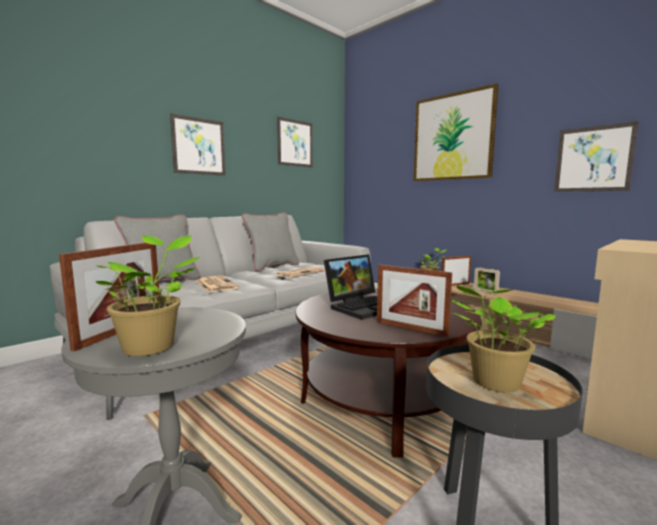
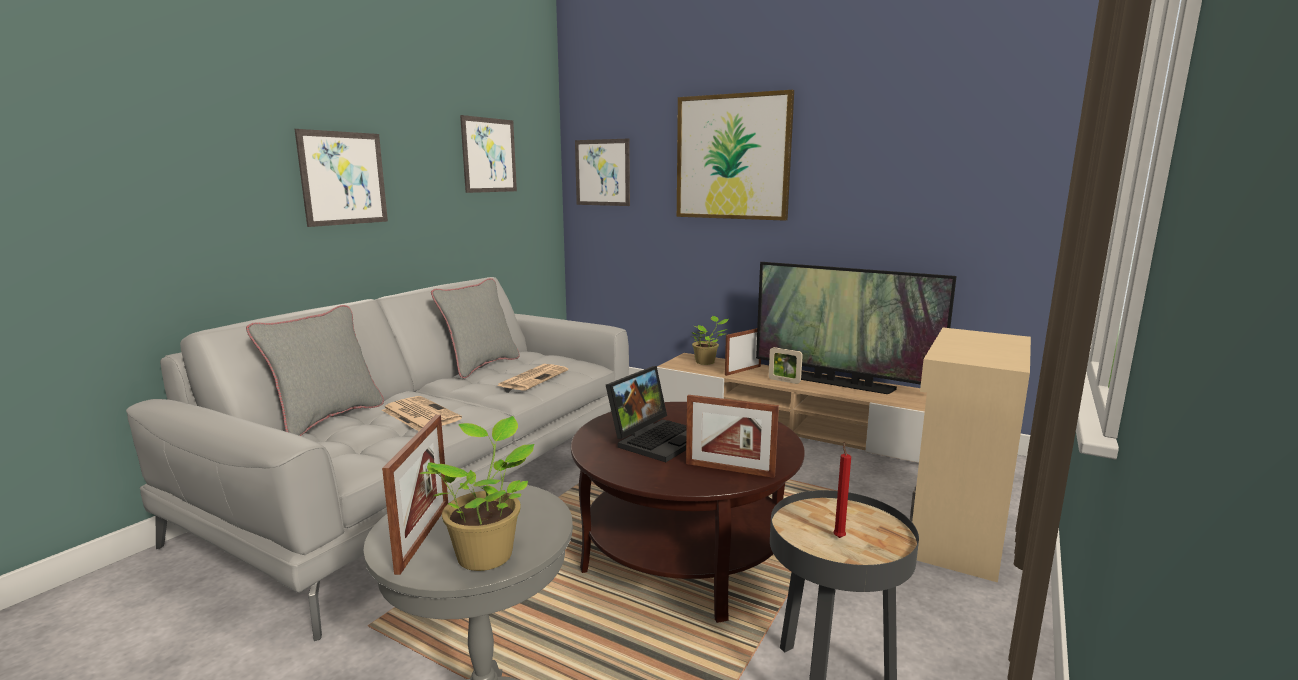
camera: 15 degrees left, 5 degrees up
potted plant [448,285,556,392] -> red candle [833,442,851,538]
picture [554,121,639,192] -> picture moved to [575,138,630,206]
none -> television [756,262,957,394]

